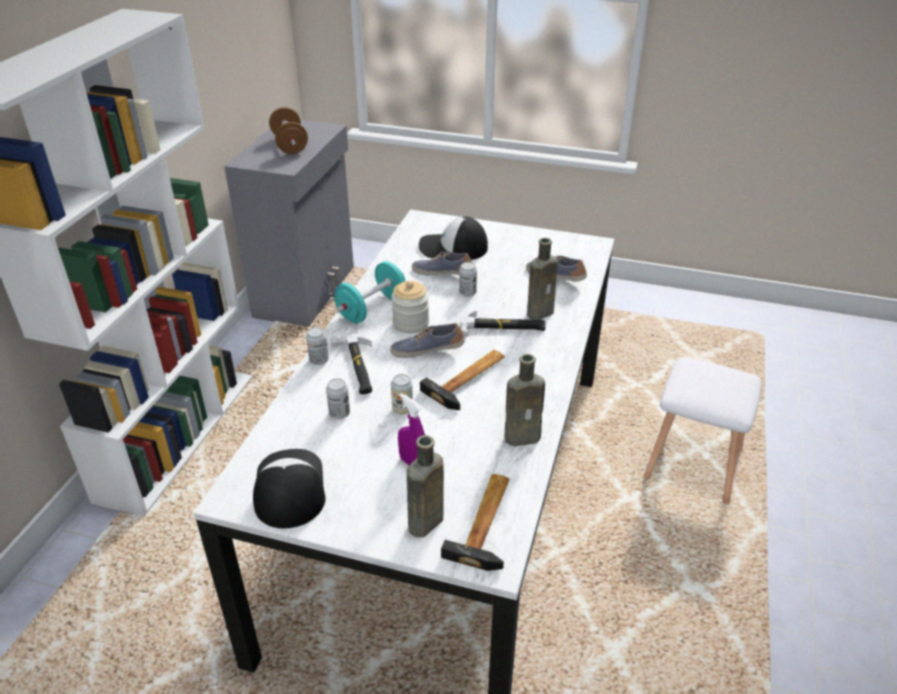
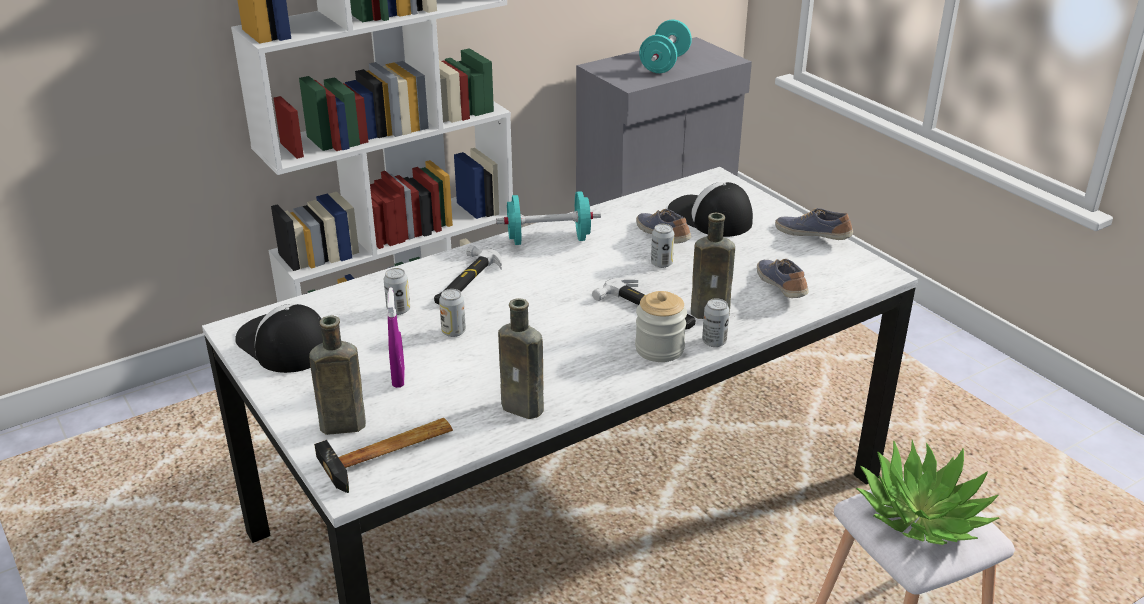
camera: 40 degrees right, 5 degrees down
cap [253,449,325,528] -> cap turned 75 degrees counterclockwise [235,304,323,373]
brown dumbbell [269,107,308,154] -> turquoise dumbbell [639,19,692,73]
can [306,327,329,365] -> can moved to [702,298,730,347]
shoe [390,323,465,358] -> shoe moved to [775,208,853,240]
jar [391,281,429,334] -> jar moved to [635,291,687,362]
hammer [420,350,505,410] -> none
none -> potted plant [856,440,999,545]

